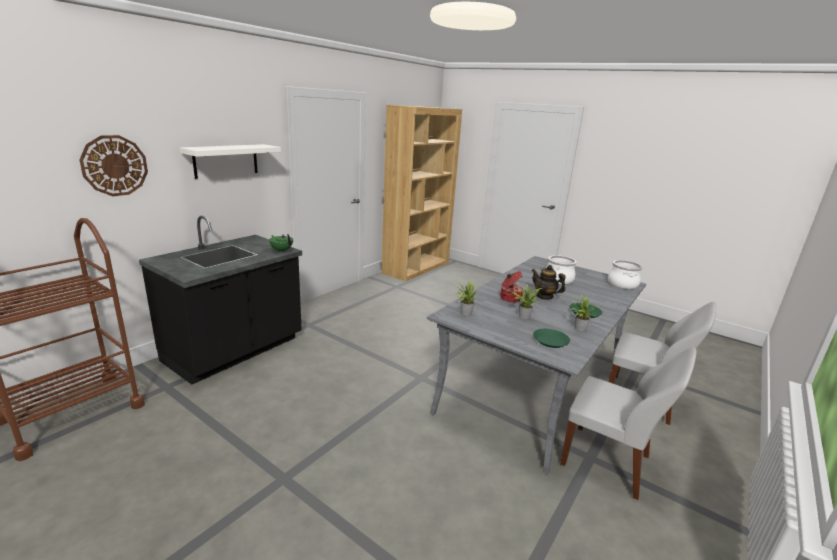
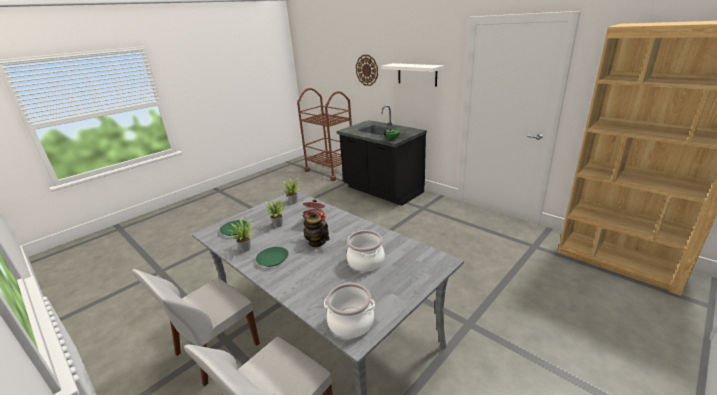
camera: 100 degrees right, 5 degrees up
teapot [531,265,566,300] -> teapot turned 90 degrees counterclockwise [302,212,330,247]

